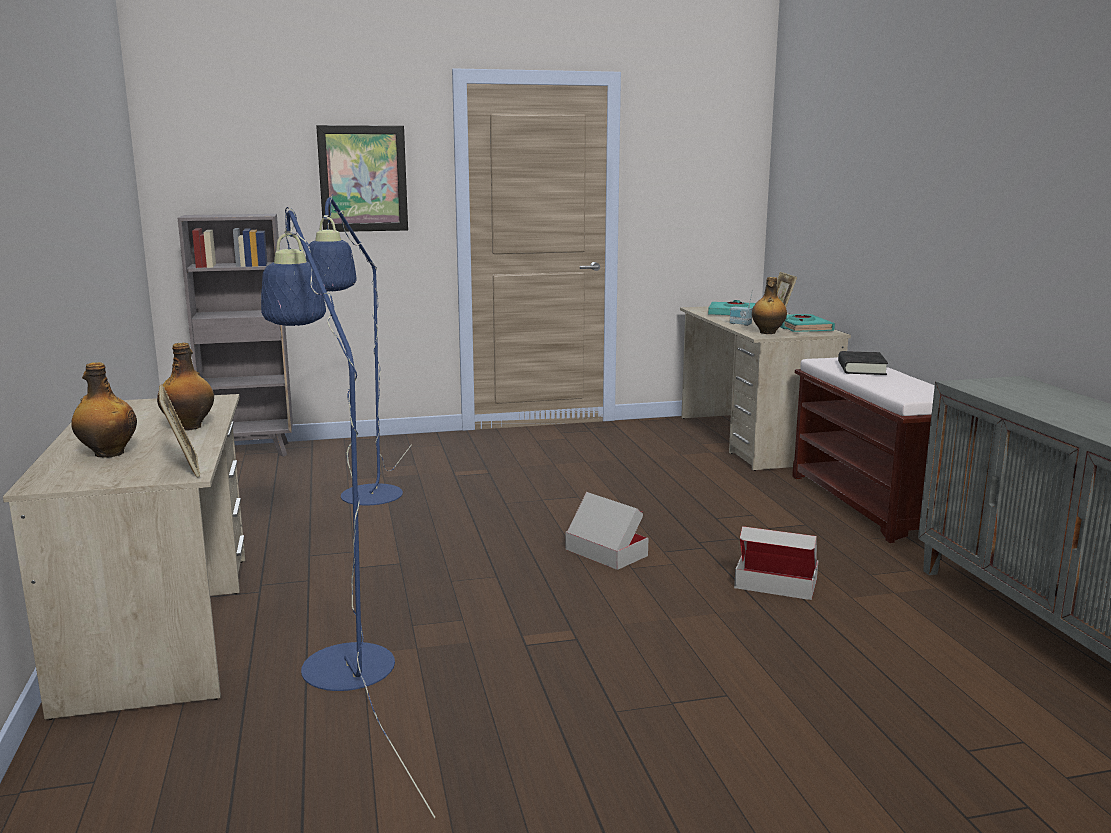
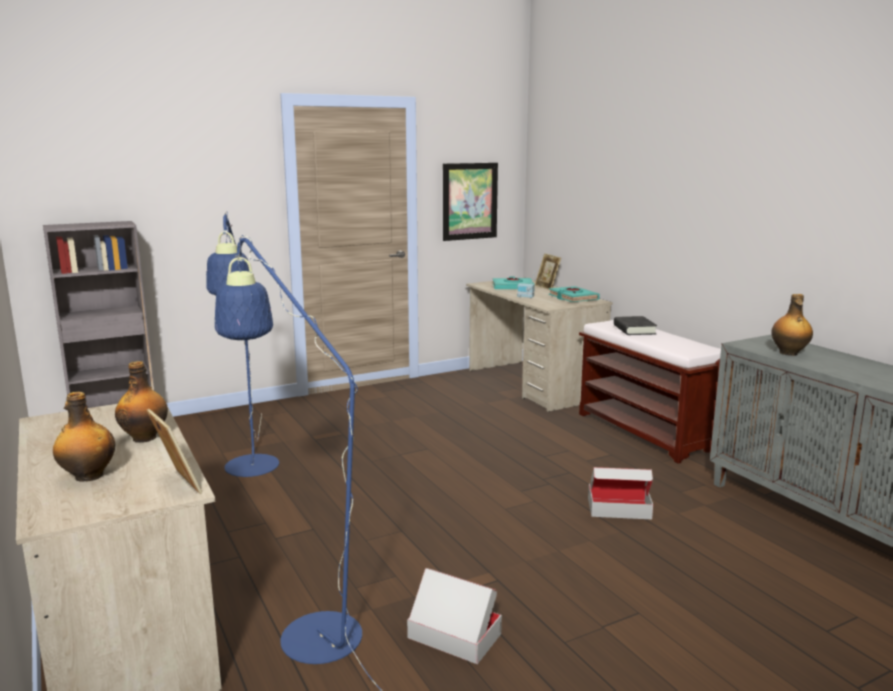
camera: 15 degrees left, 0 degrees up
picture [316,125,408,232] -> picture moved to [443,163,498,241]
cardboard box [565,492,648,570] -> cardboard box moved to [407,568,502,664]
bottle [752,277,787,334] -> bottle moved to [771,294,813,356]

